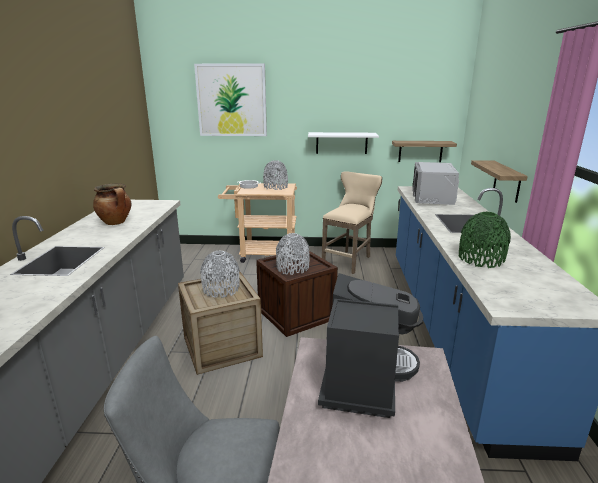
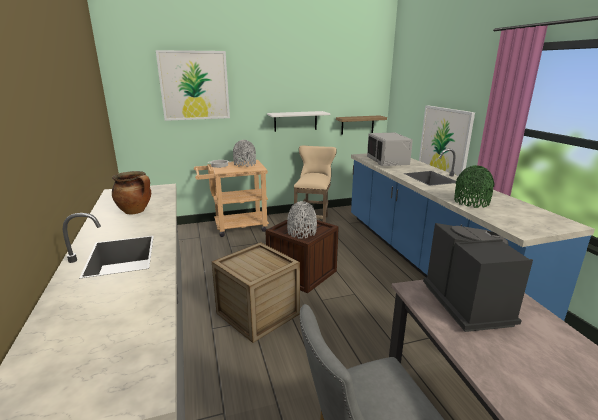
camera: 20 degrees left, 0 degrees up
grey vase [200,250,240,298] -> none
shelf [471,160,528,203] -> picture [419,105,475,176]

